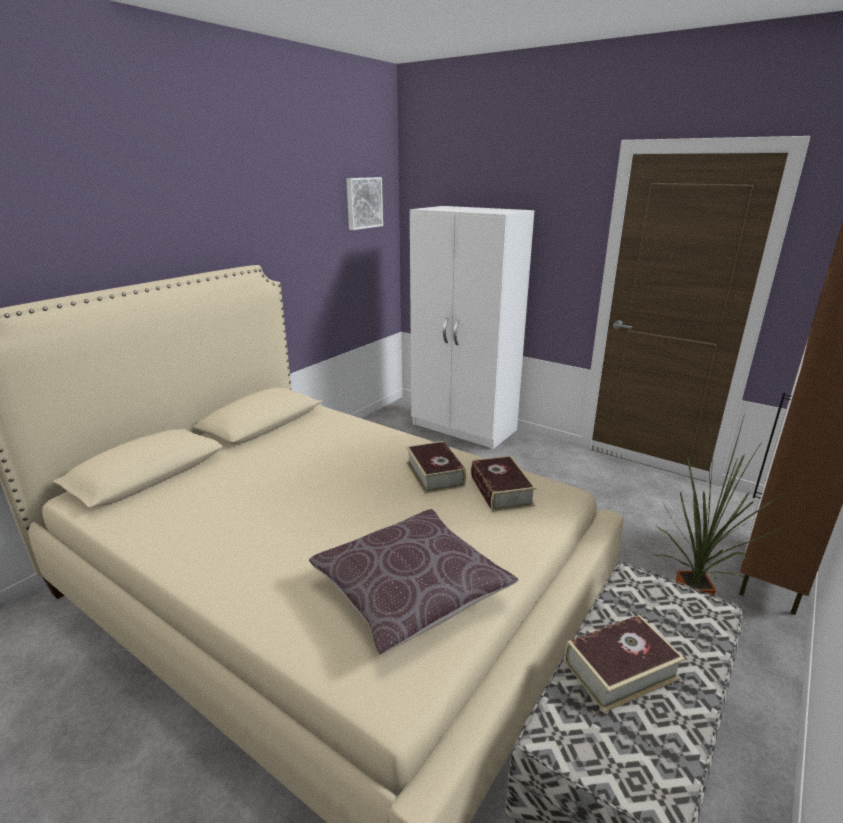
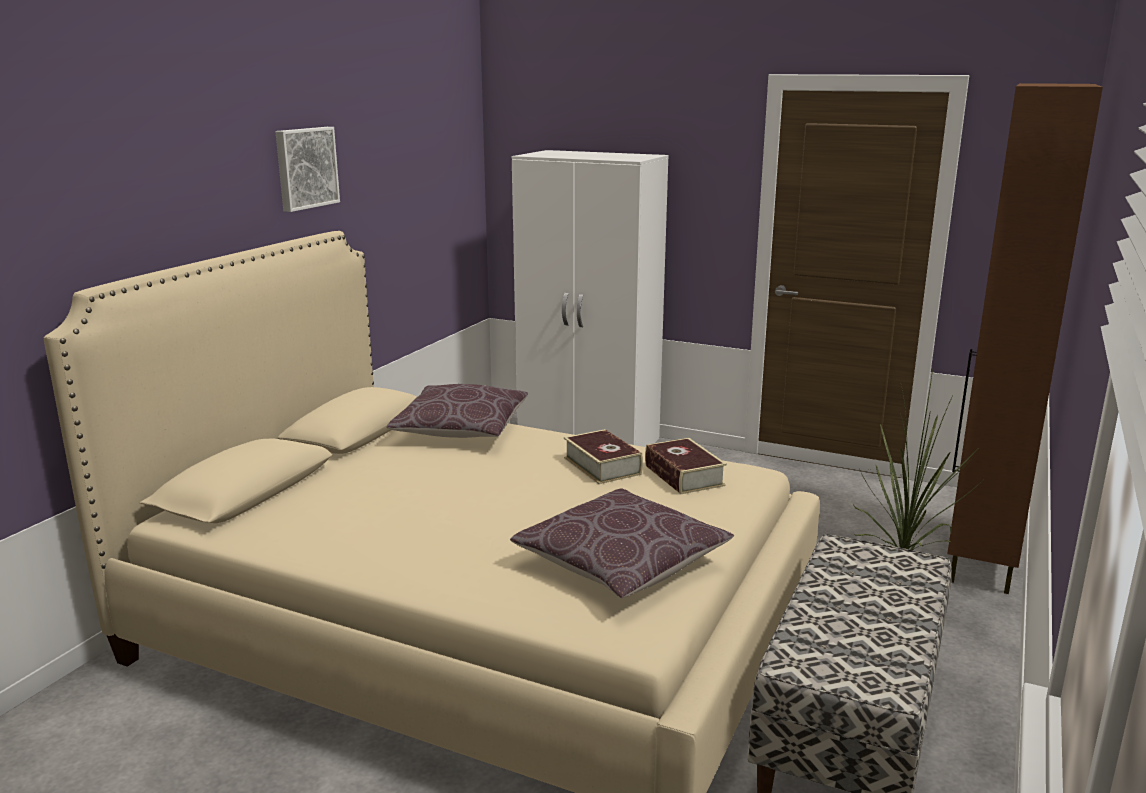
camera: 10 degrees left, 5 degrees down
picture [346,177,383,230] -> picture moved to [275,127,340,212]
book [564,615,685,713] -> none
none -> brown pillow [387,384,528,438]

